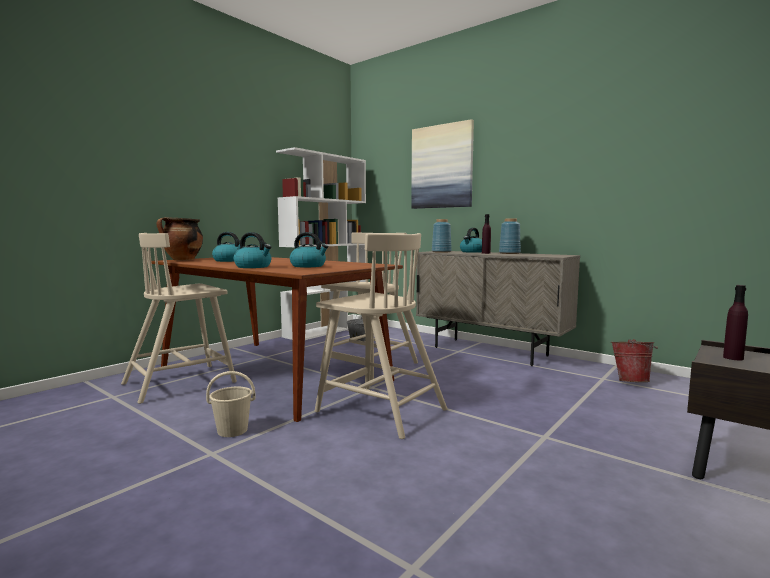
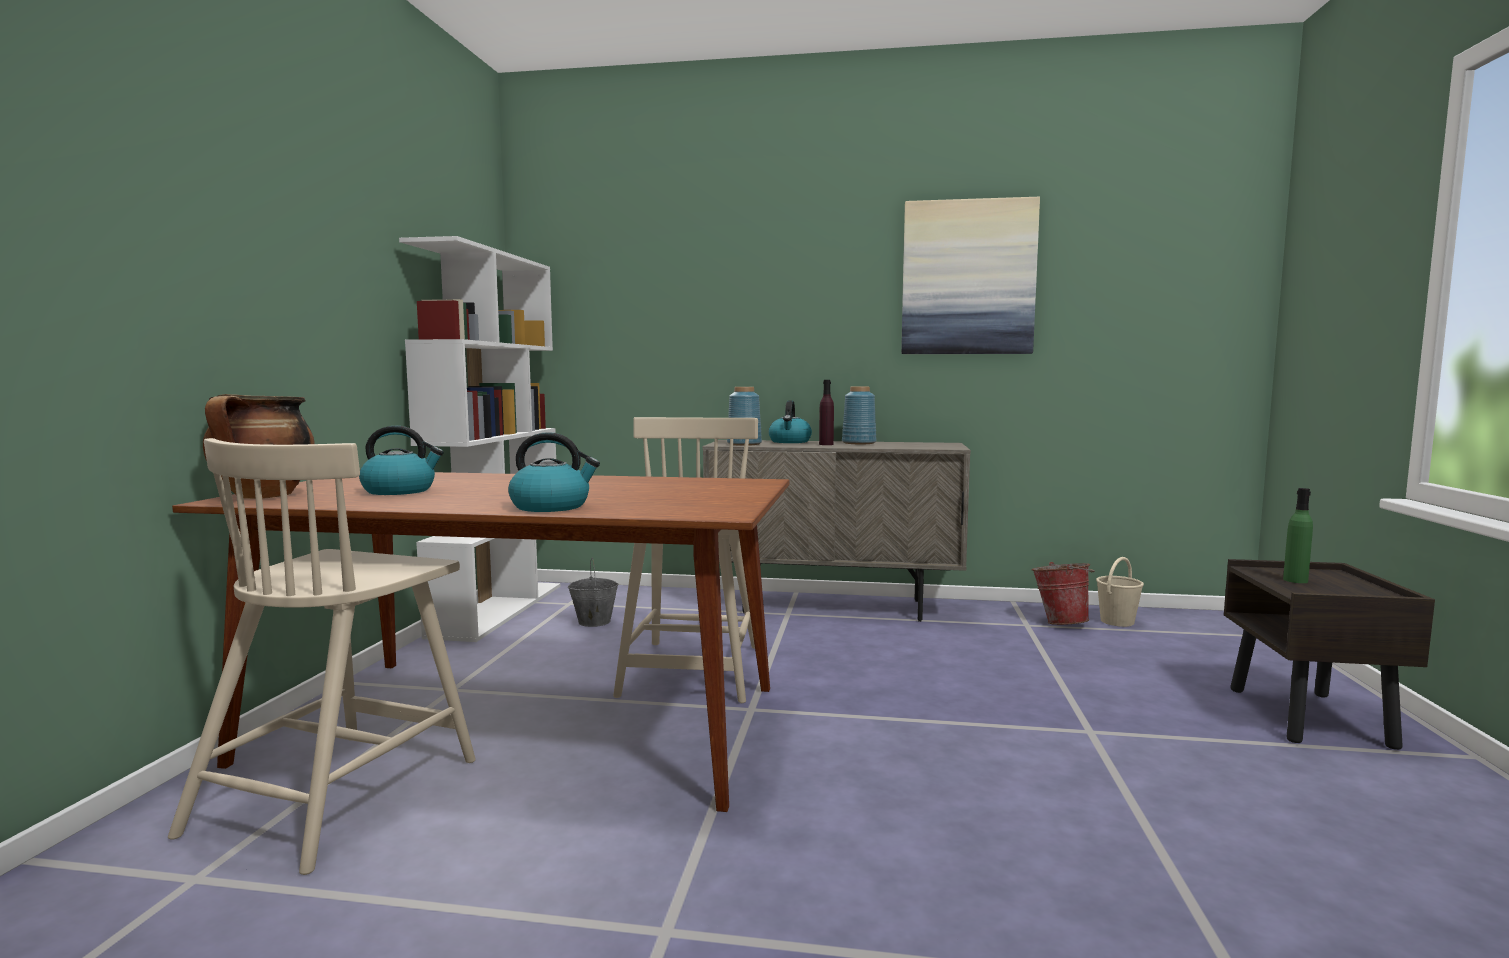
camera: 30 degrees left, 0 degrees up
beige bucket [206,371,256,437] -> beige bucket moved to [1096,557,1144,627]
kettle [290,232,328,267] -> none
beige chair [315,233,447,439] -> none
picture [411,119,474,209] -> picture moved to [901,197,1040,354]
purple bottle [723,285,748,360] -> green bottle [1283,488,1313,583]

